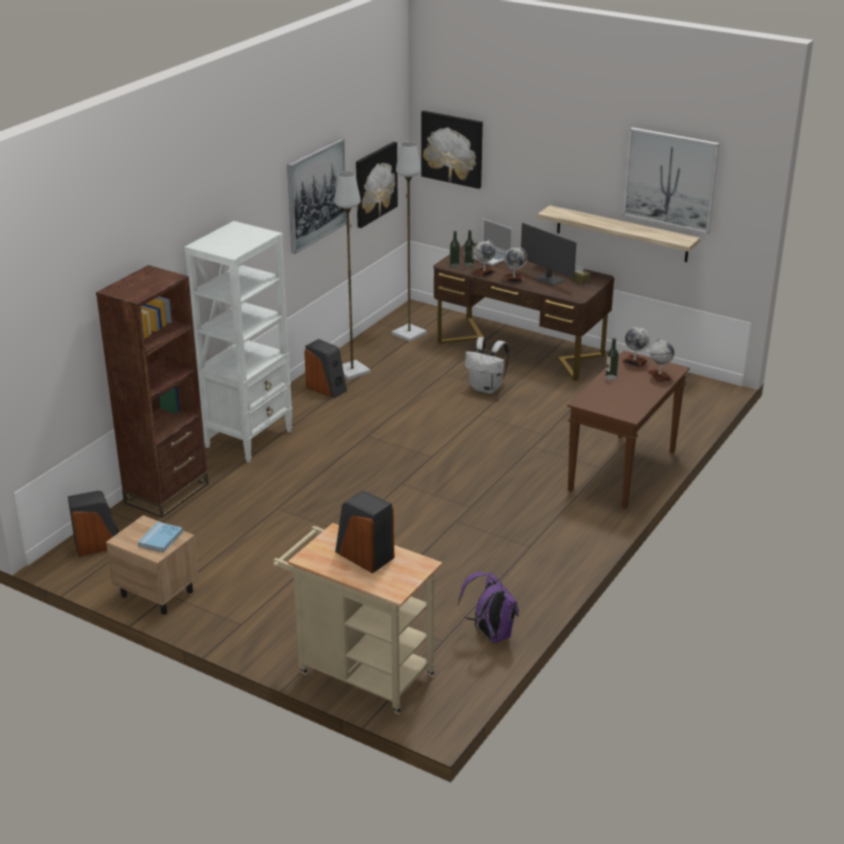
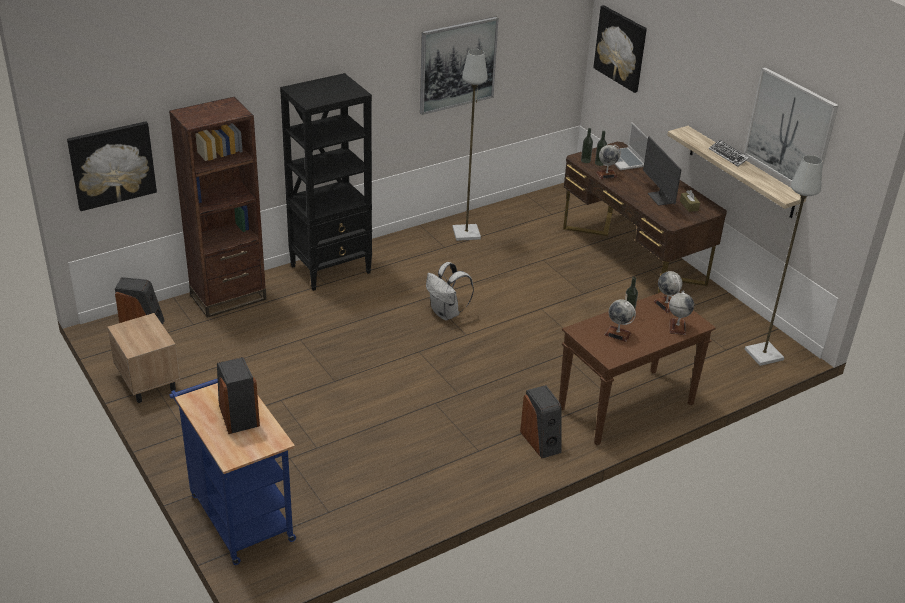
camera: 25 degrees right, 5 degrees up
blue book [138,522,183,553] -> none
white bookcase [184,221,292,462] -> black bookcase [280,73,372,291]
beige cart [273,523,442,715] -> blue cart [169,378,296,565]
speaker [304,339,347,398] -> speaker moved to [520,385,562,458]
picture [356,142,398,228] -> picture moved to [67,121,157,211]
grey floor lamp [392,142,427,342] -> grey floor lamp moved to [745,155,823,366]
purple backpack [458,572,519,643] -> none
white backpack [465,337,509,394] -> white backpack moved to [426,262,474,320]
globe [504,247,527,282] -> globe moved to [605,299,636,342]
none -> keyboard [709,140,749,167]

